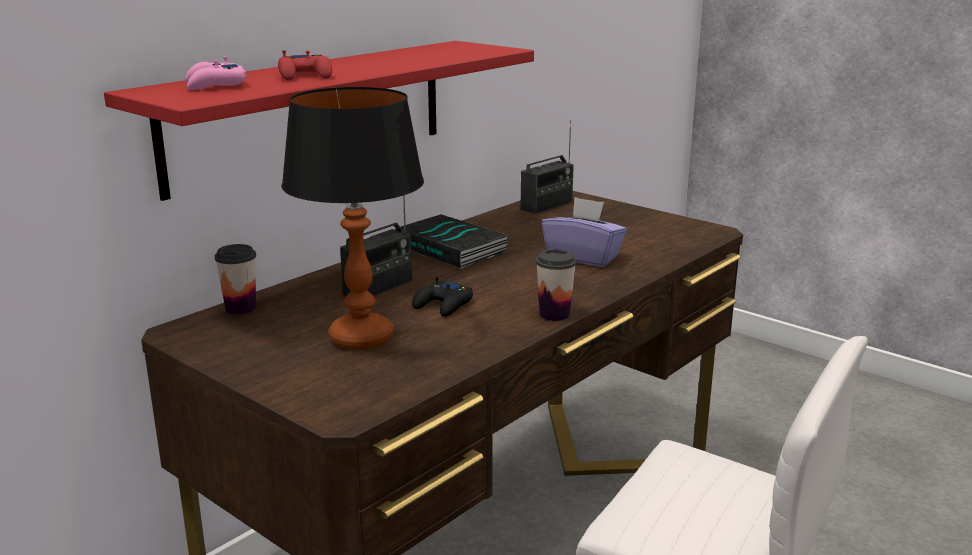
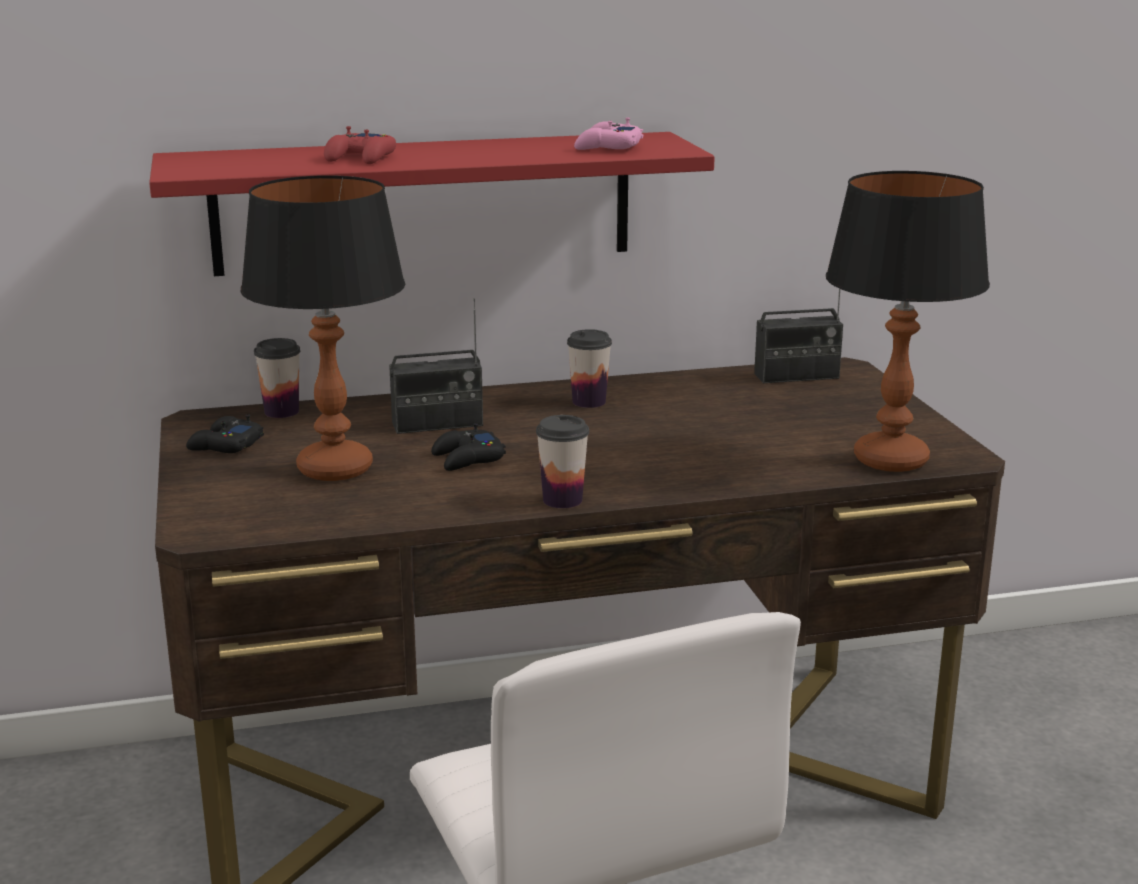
camera: 35 degrees right, 0 degrees up
pink game controller [185,56,247,90] -> pink game controller moved to [574,117,643,150]
book [395,214,509,269] -> cup [567,329,612,408]
purple tissue box [541,197,627,267] -> none
none -> black game controller [186,414,264,453]
none -> table lamp [826,171,990,472]

